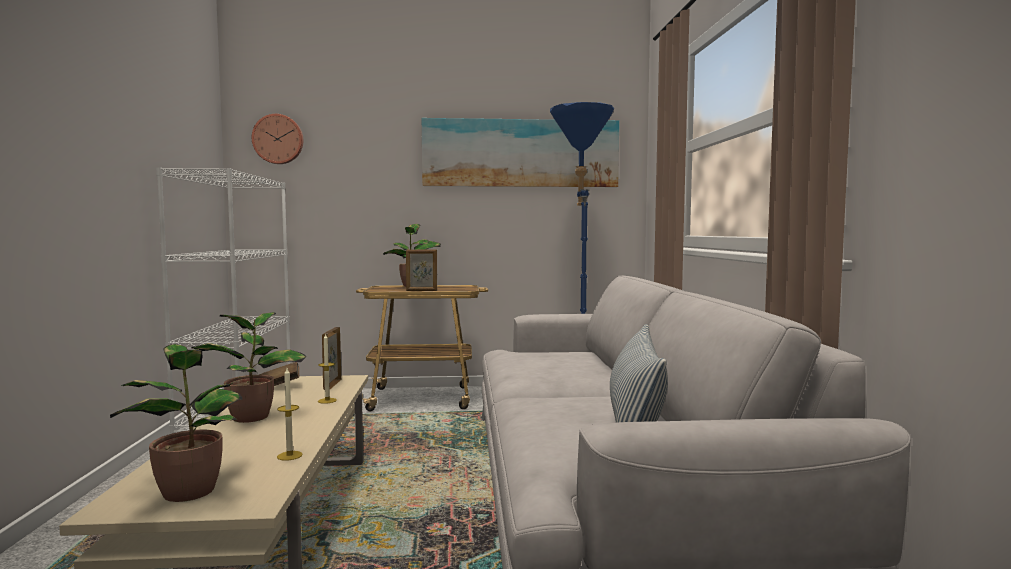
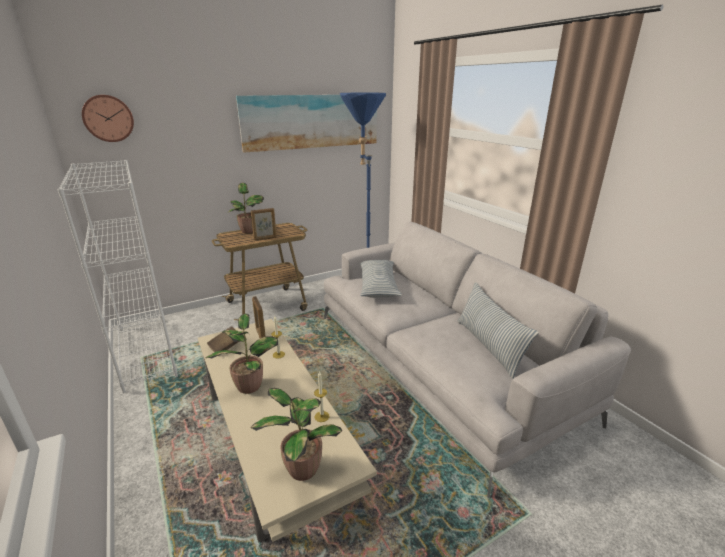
camera: 25 degrees left, 20 degrees up
none -> pillow [360,260,402,298]

